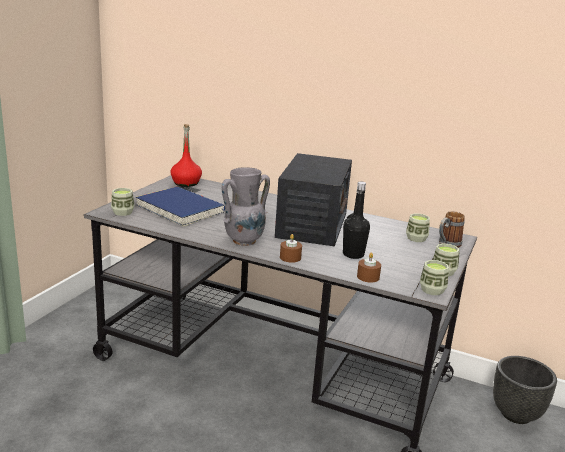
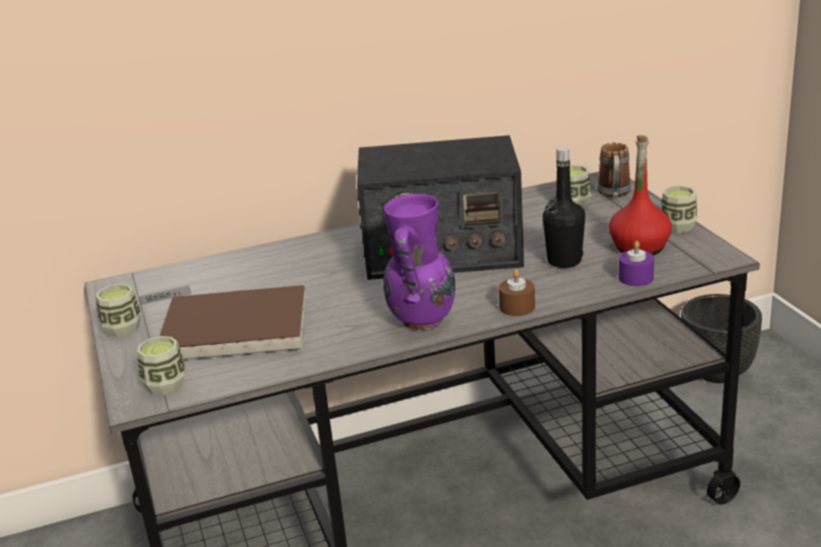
camera: 40 degrees left, 5 degrees up
blue book [135,187,225,227] -> brown book [160,285,306,361]
red bottle [170,124,202,187] -> red bottle moved to [609,135,672,255]
grey vase [222,167,270,246] -> purple vase [383,194,455,331]
radio [275,153,352,247] -> radio turned 120 degrees clockwise [357,135,524,280]
brown candle [357,253,381,283] -> purple candle [619,241,654,286]
cup [420,260,449,295] -> cup moved to [96,284,142,337]

